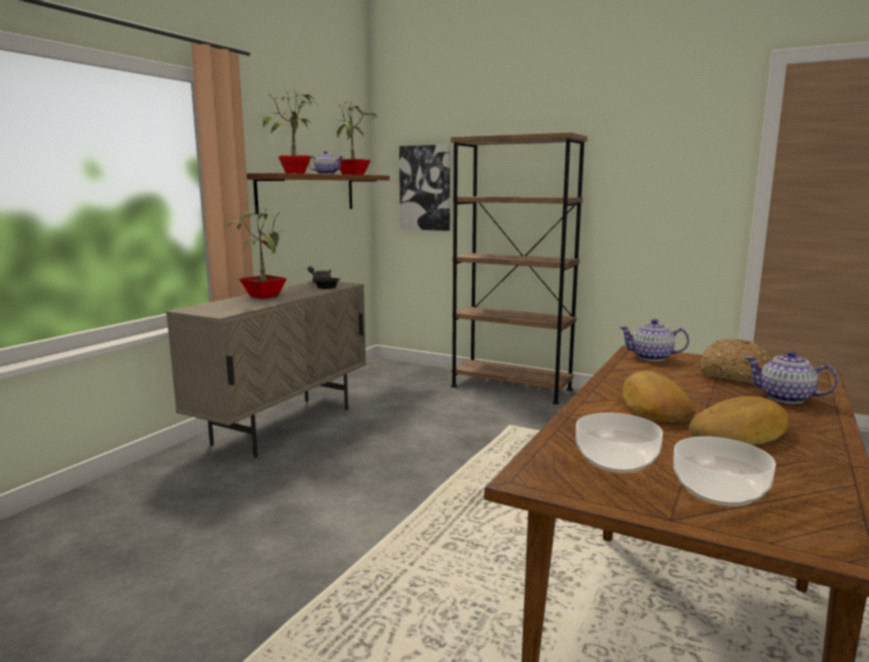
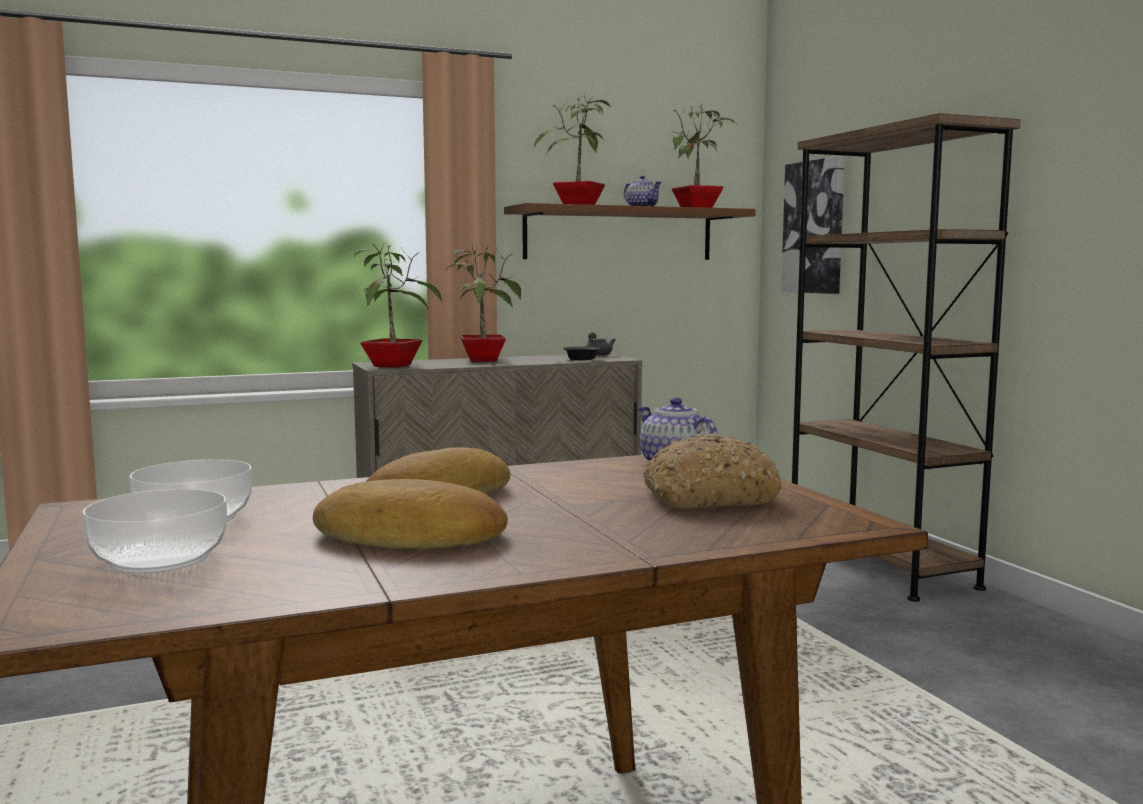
camera: 40 degrees right, 5 degrees down
teapot [744,351,838,404] -> none
none -> potted plant [353,242,442,368]

